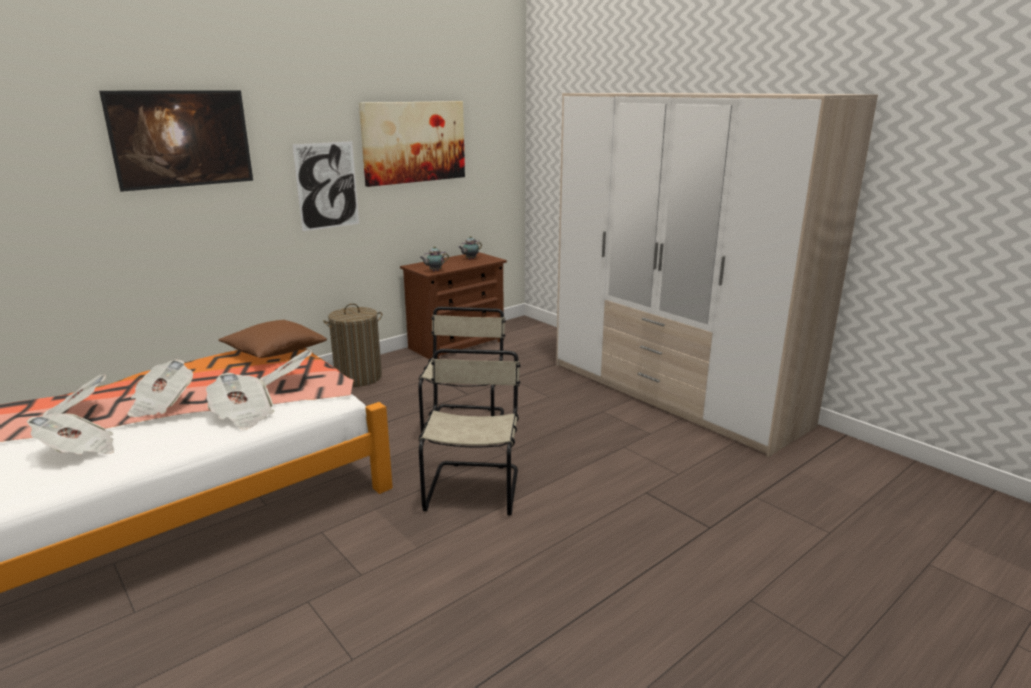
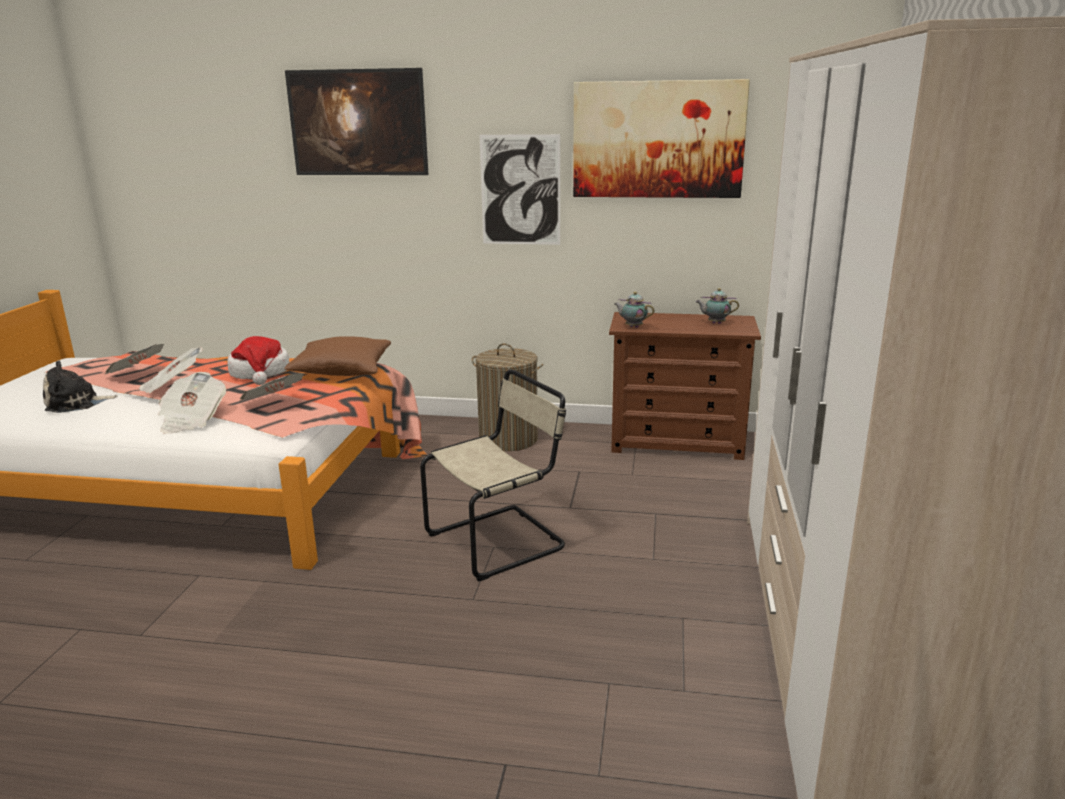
camera: 50 degrees right, 0 degrees up
newspaper [27,413,114,455] -> plush toy [43,360,118,413]
beige chair [419,349,521,515] -> none
none -> hat [227,336,290,385]

